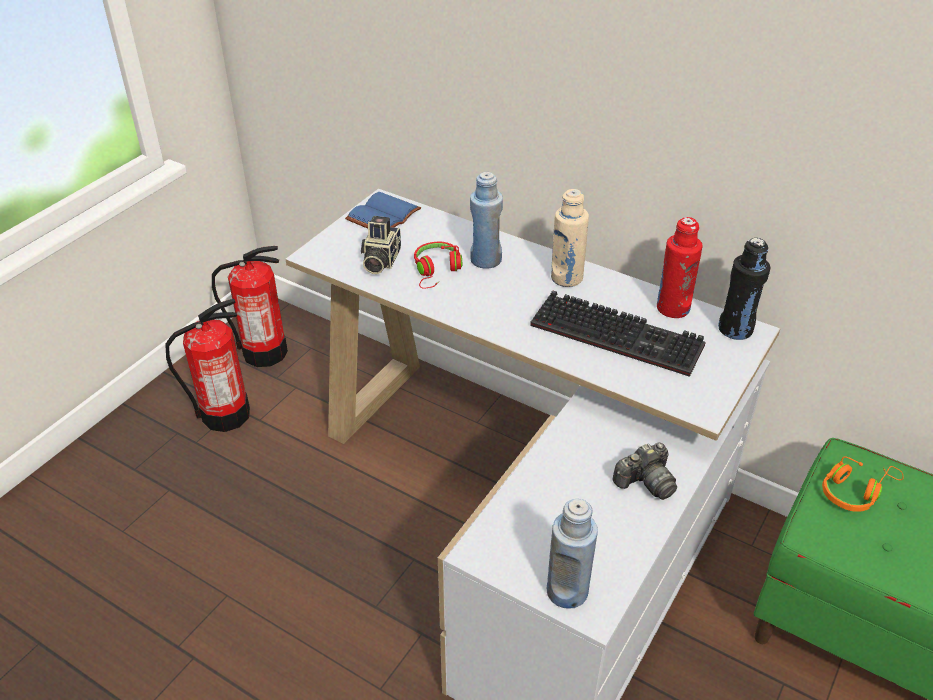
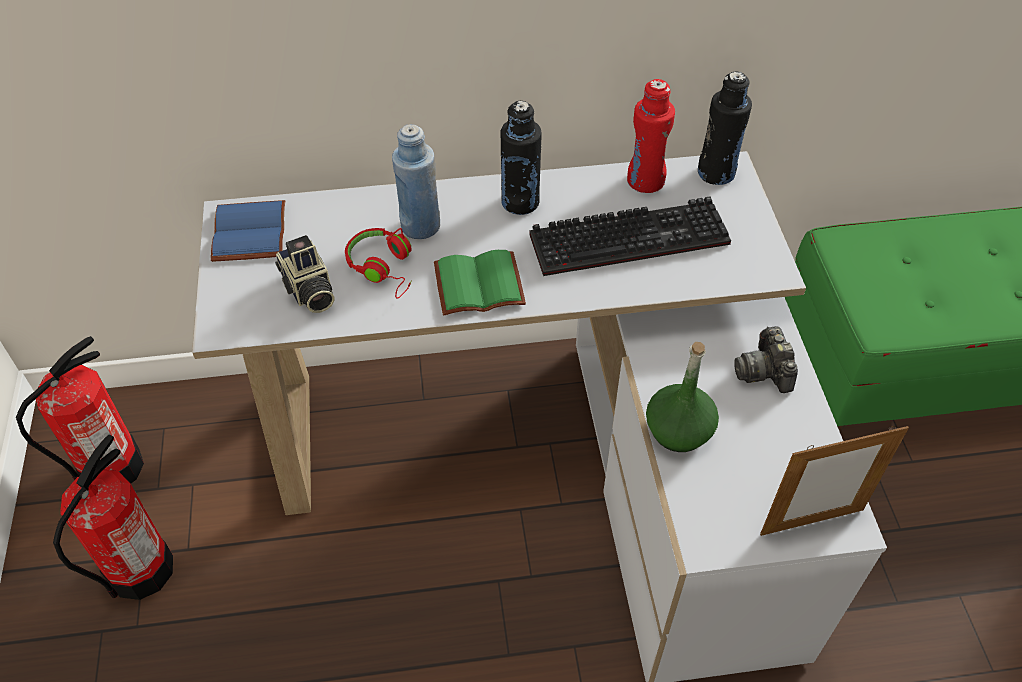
camera: 40 degrees left, 10 degrees up
blue bottle [546,499,598,609] -> picture frame [760,426,909,536]
beige bottle [551,189,589,287] -> black bottle [500,101,542,215]
camera [613,443,677,500] -> camera turned 150 degrees clockwise [734,326,798,393]
orange headphones [822,456,904,512] -> none
none -> green book [434,250,526,315]
none -> green bottle [646,342,719,452]

